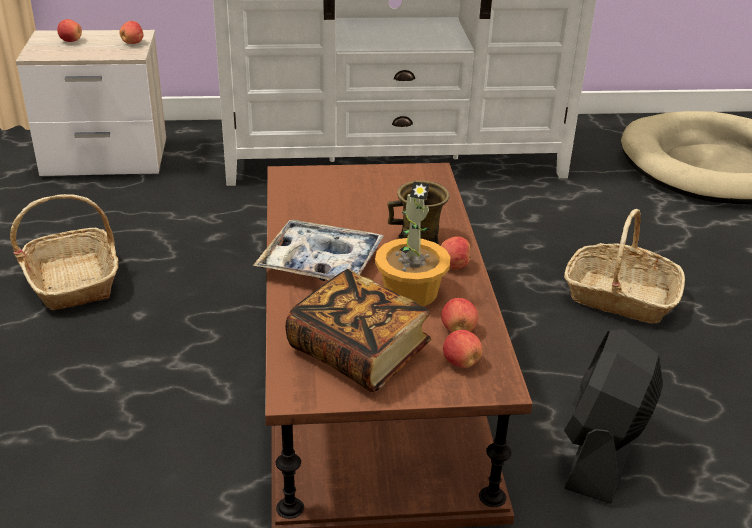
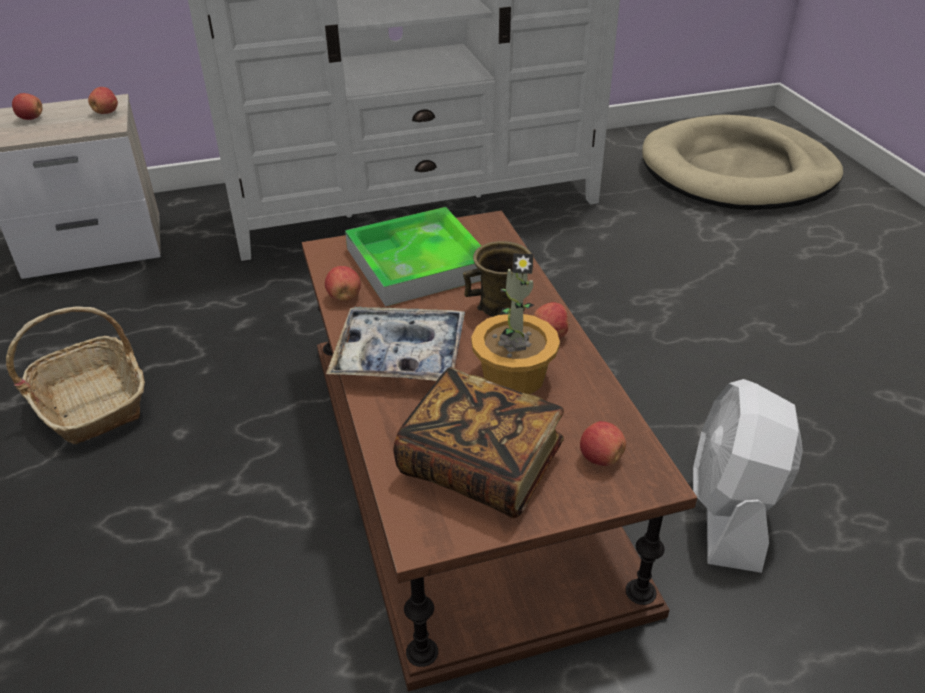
camera: 10 degrees left, 5 degrees up
apple [441,298,478,332] -> apple moved to [325,266,361,301]
basket [564,209,685,324] -> none
black fan [564,329,663,504] -> white fan [693,379,803,573]
none -> tray [345,207,481,307]

